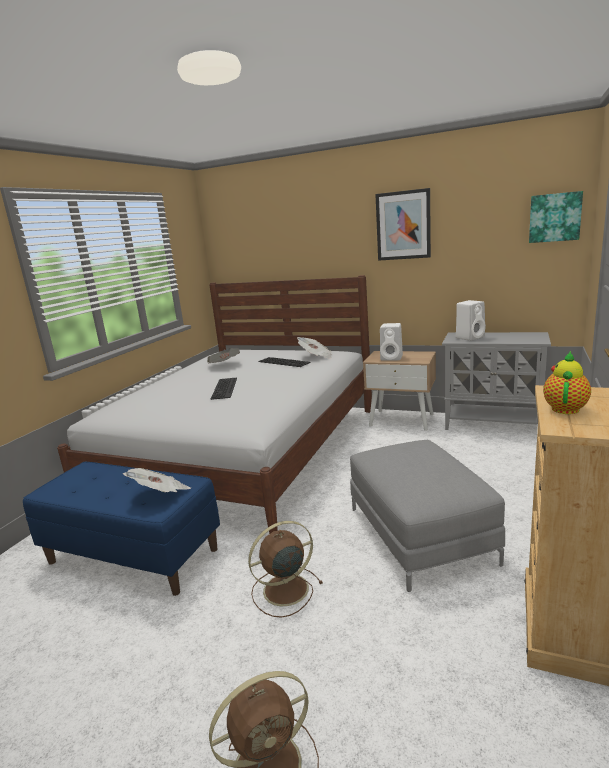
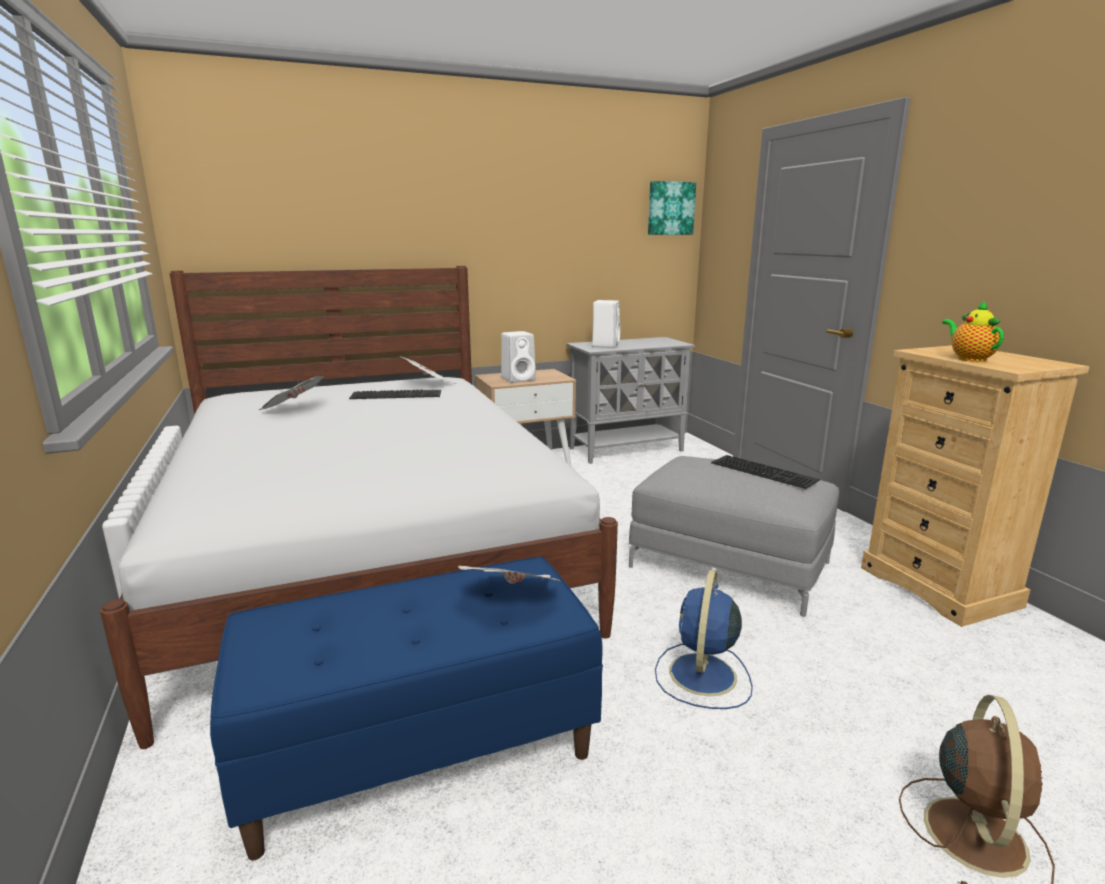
camera: 45 degrees left, 0 degrees up
keyboard [211,377,237,400] -> keyboard moved to [711,455,820,489]
brown fan [248,521,323,618] -> blue fan [655,570,753,709]
picture [375,188,431,261] -> none

